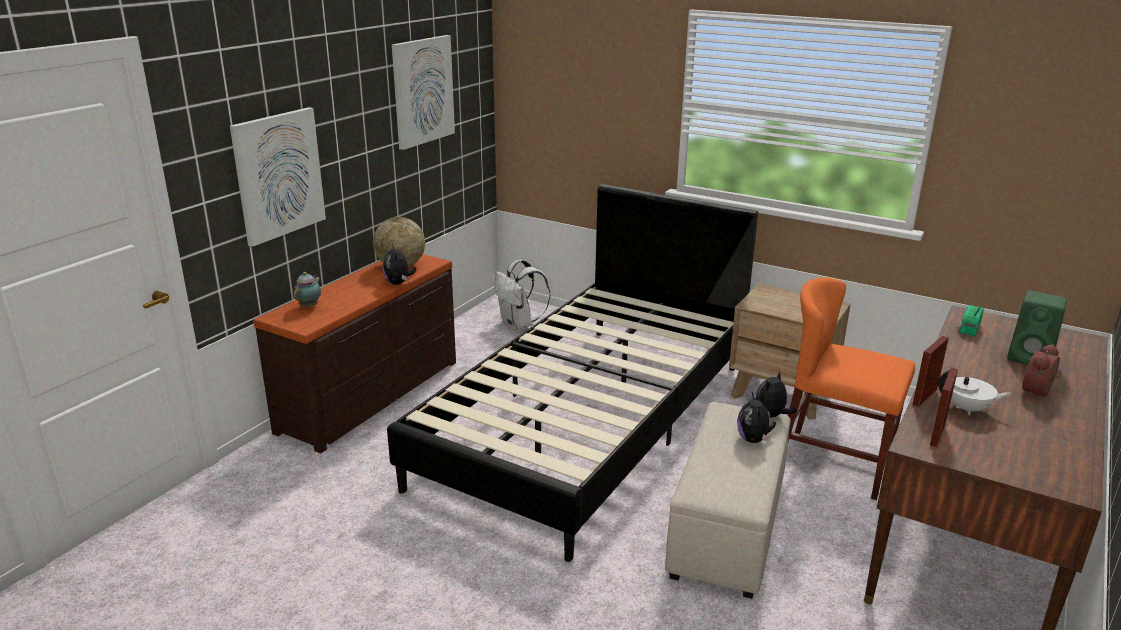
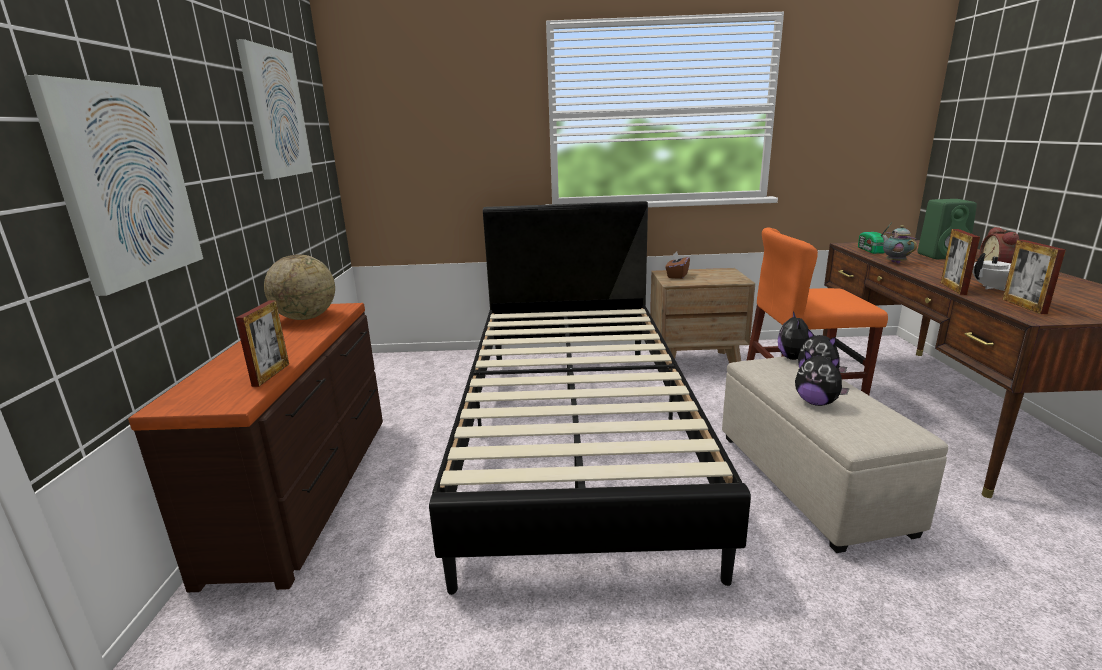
camera: 30 degrees left, 5 degrees down
teapot [293,272,321,308] -> teapot moved to [881,225,917,264]
plush toy [383,244,416,285] -> plush toy moved to [795,349,850,406]
white backpack [494,259,550,330] -> none
none -> picture frame [235,301,289,387]
none -> brown tissue box [665,252,690,279]

